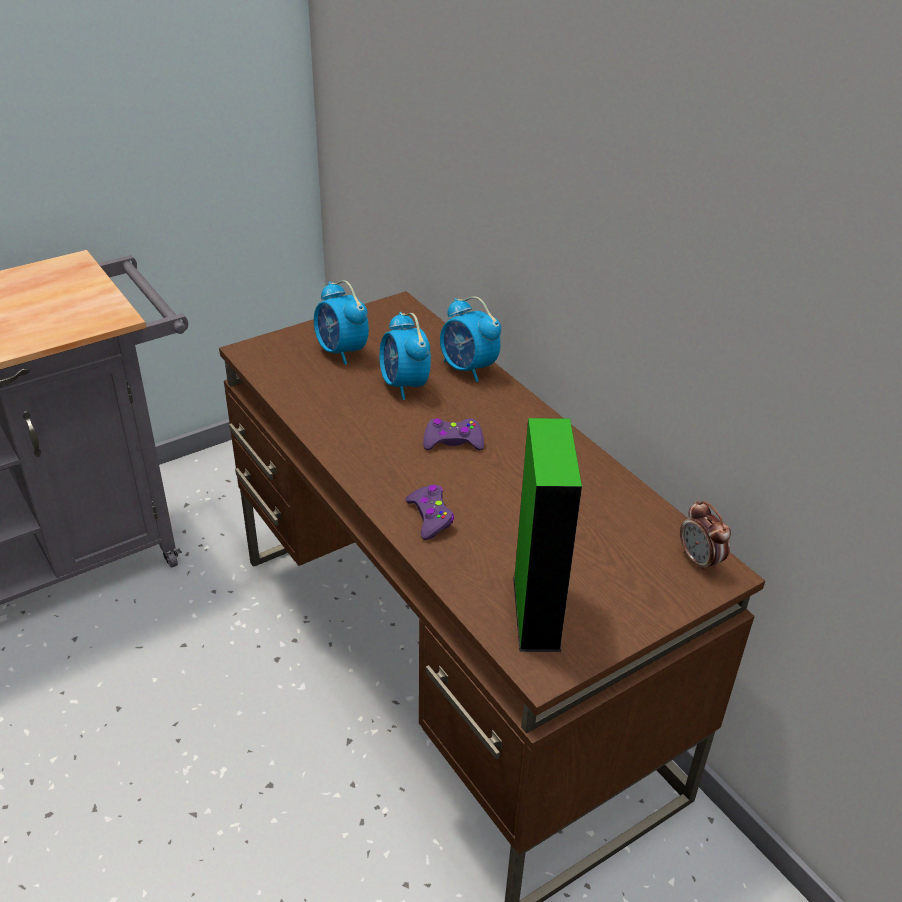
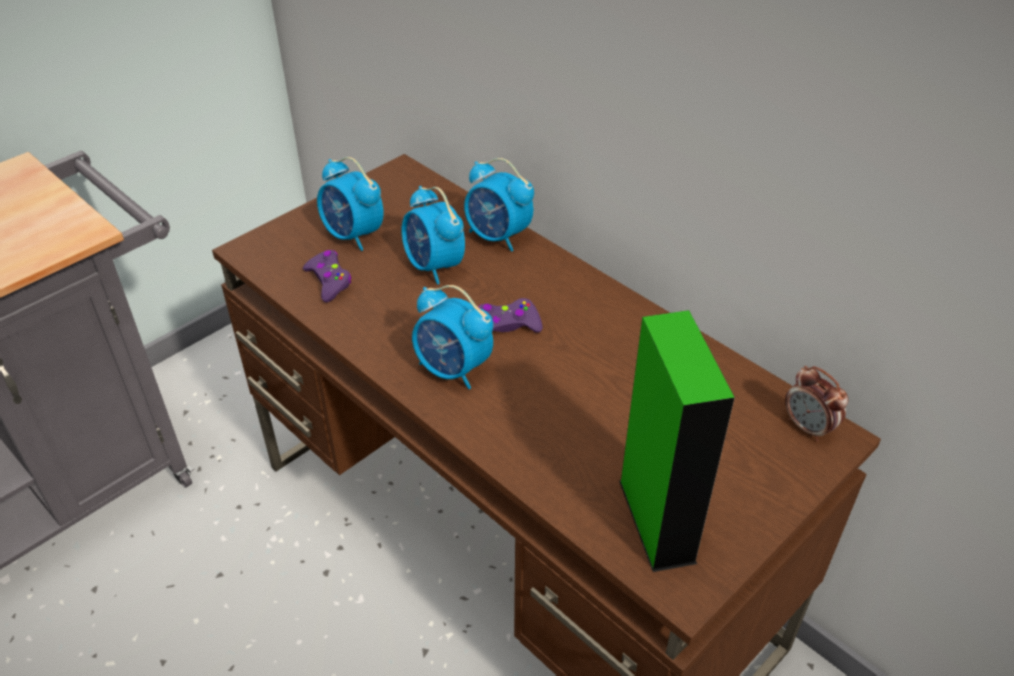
camera: 10 degrees left, 5 degrees up
purple game controller [405,485,454,540] -> purple game controller moved to [303,250,351,302]
none -> alarm clock [412,285,493,389]

